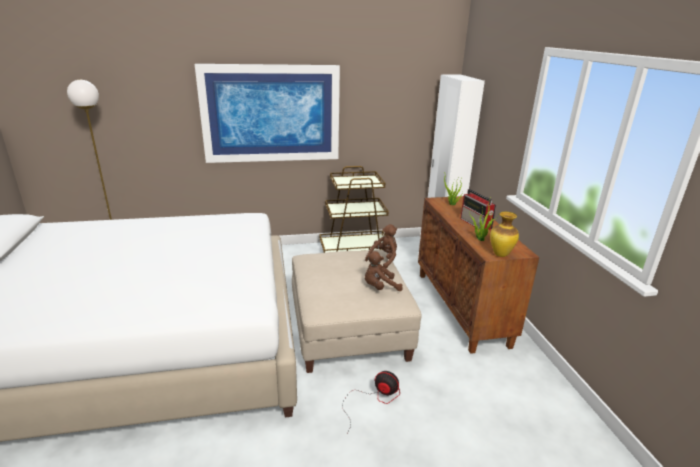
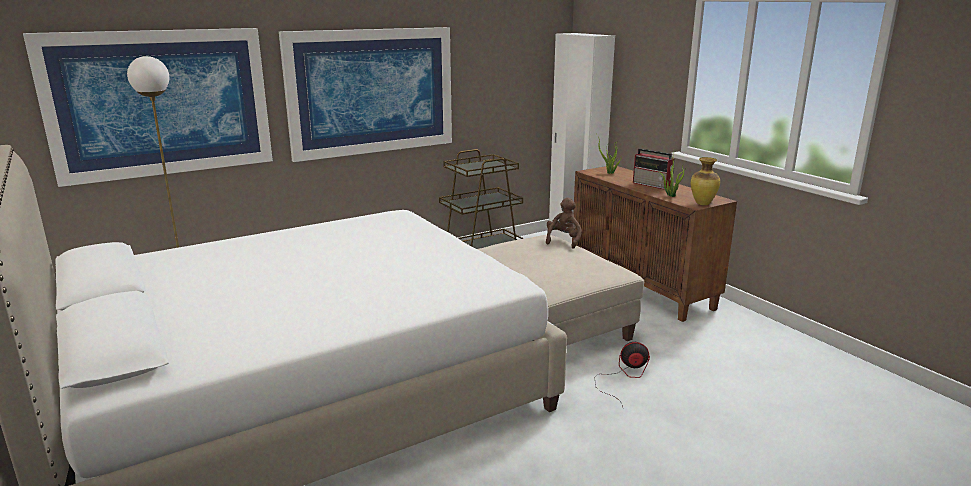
camera: 20 degrees left, 5 degrees down
brown plush toy [365,251,403,291] -> none
none -> picture [23,28,273,187]

